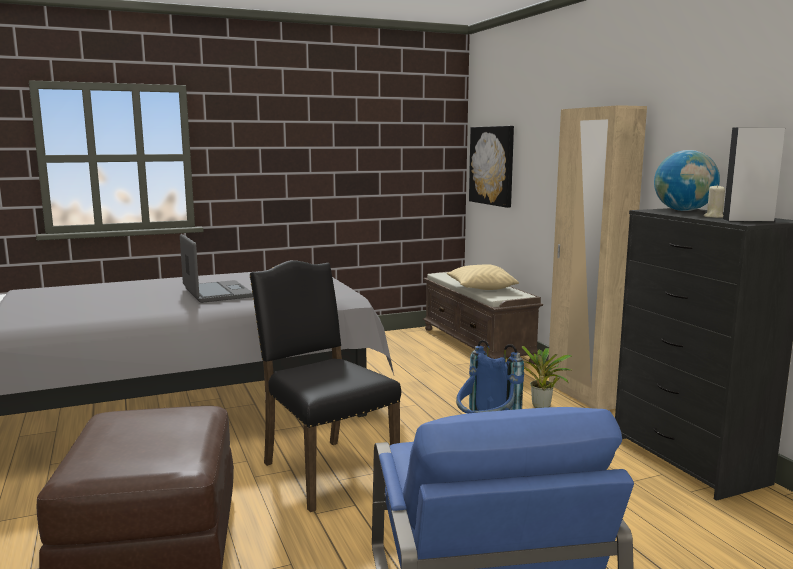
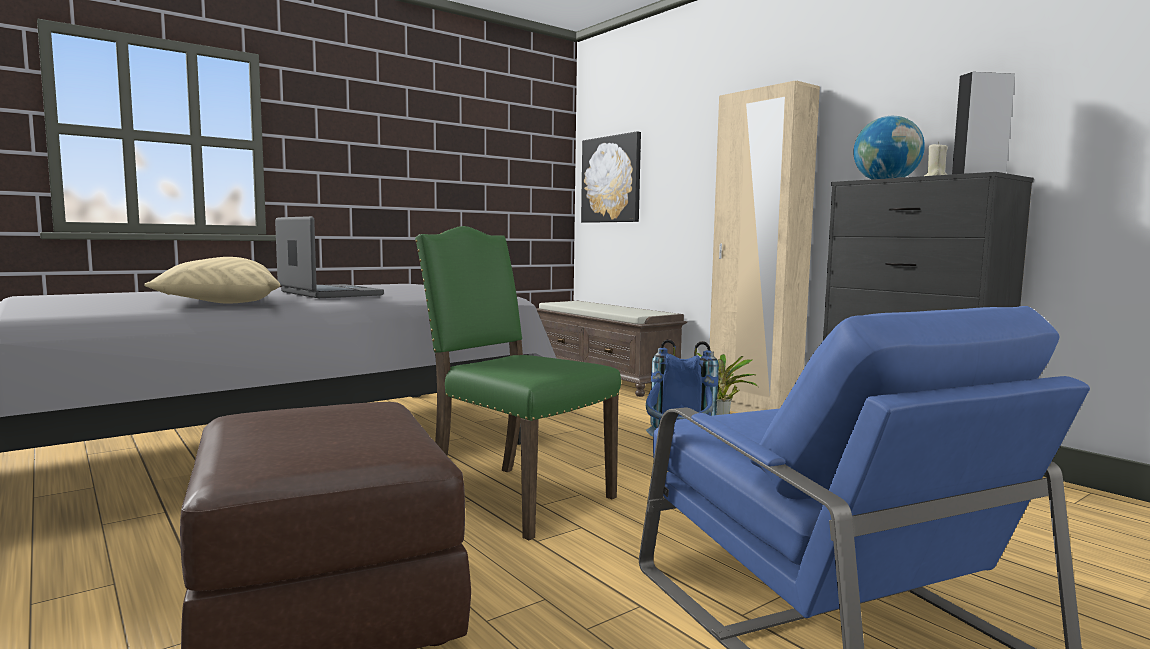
camera: 15 degrees left, 5 degrees down
black chair [250,260,401,512] -> green chair [415,226,621,540]
beige pillow [447,264,519,290] -> beige pillow moved to [144,257,280,304]

